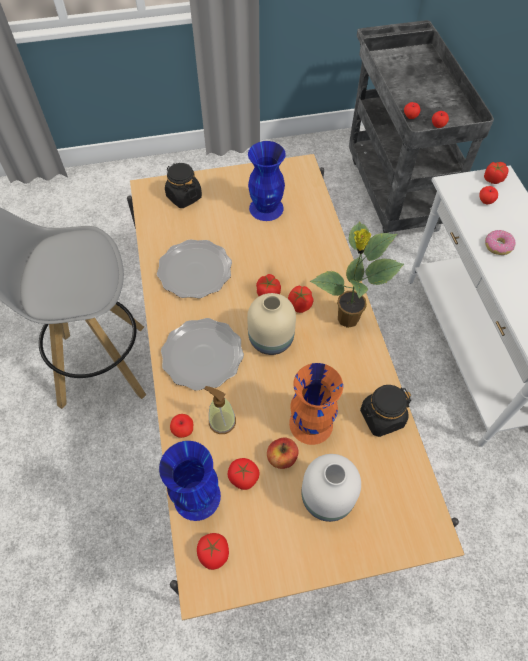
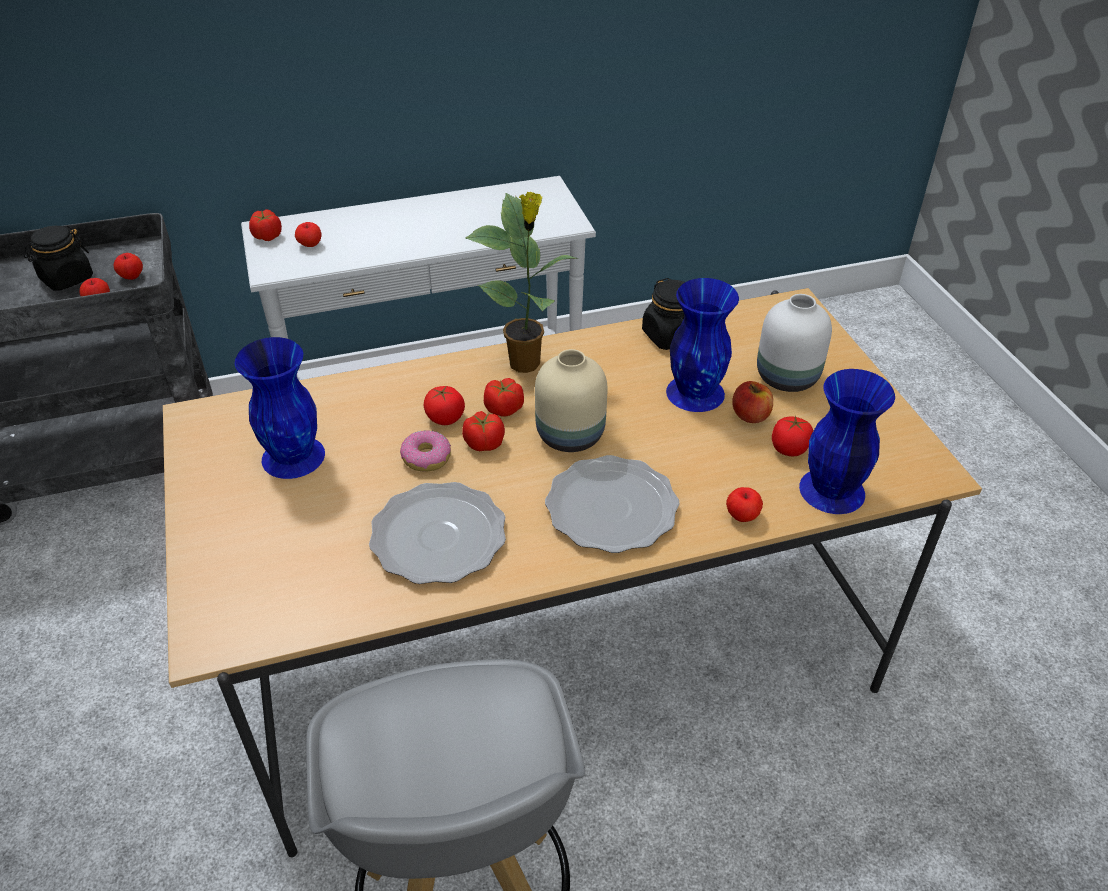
camera: 95 degrees left, 15 degrees down
black jar [165,163,202,208] -> black jar moved to [24,225,93,291]
tomato [197,533,229,570] -> tomato moved to [423,386,465,425]
soap dispenser [204,386,236,434] -> none
orange vase [289,363,343,445] -> blue vase [666,278,739,412]
donut [485,230,516,255] -> donut moved to [400,430,451,471]

